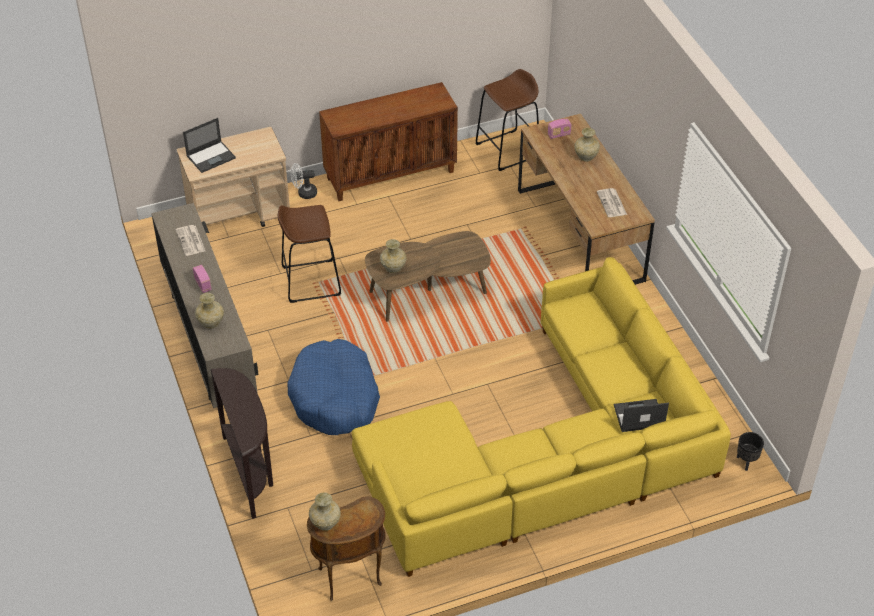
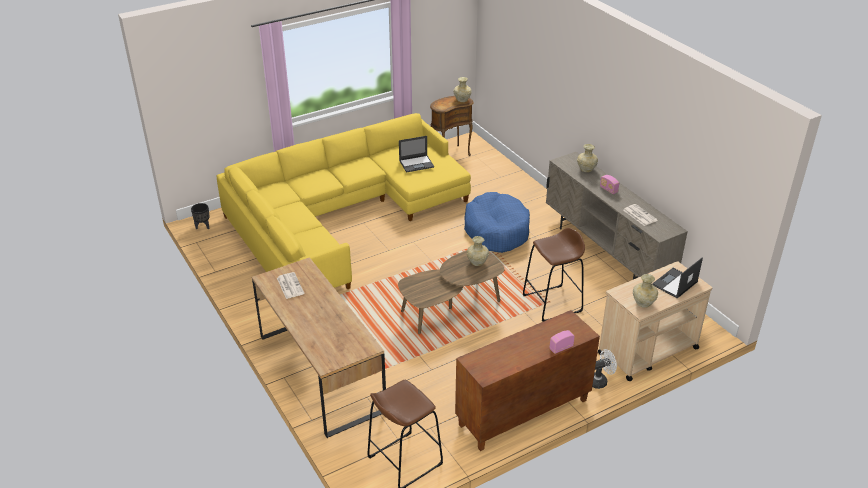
camera: 170 degrees right, 10 degrees down
brown console table [210,368,273,519] -> none
radio [548,119,572,139] -> radio moved to [549,330,575,354]
beige vase [574,128,600,162] -> beige vase moved to [633,274,658,308]
laptop [613,399,669,432] -> laptop moved to [399,136,434,173]

